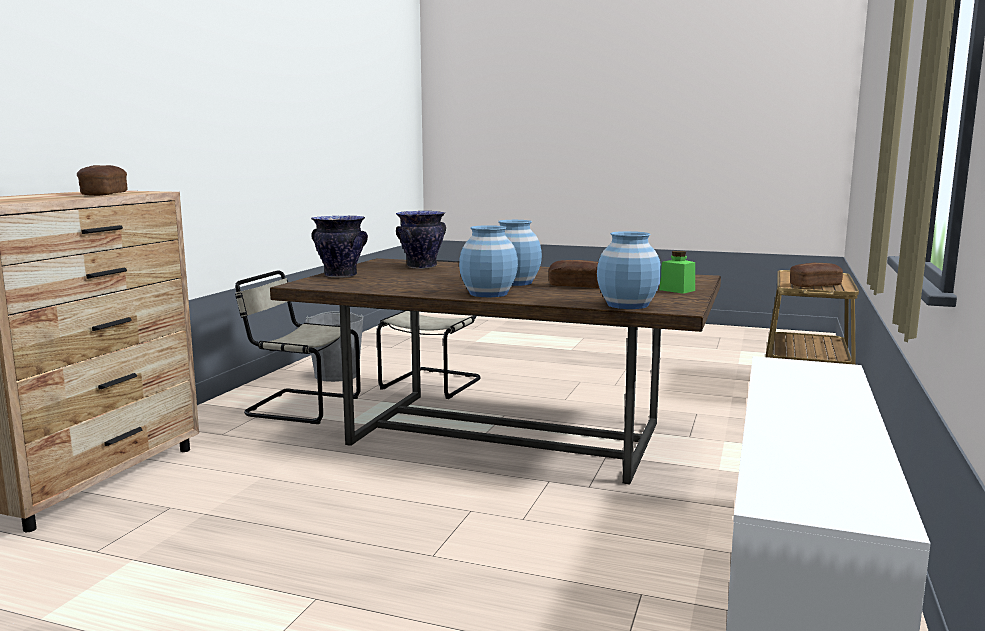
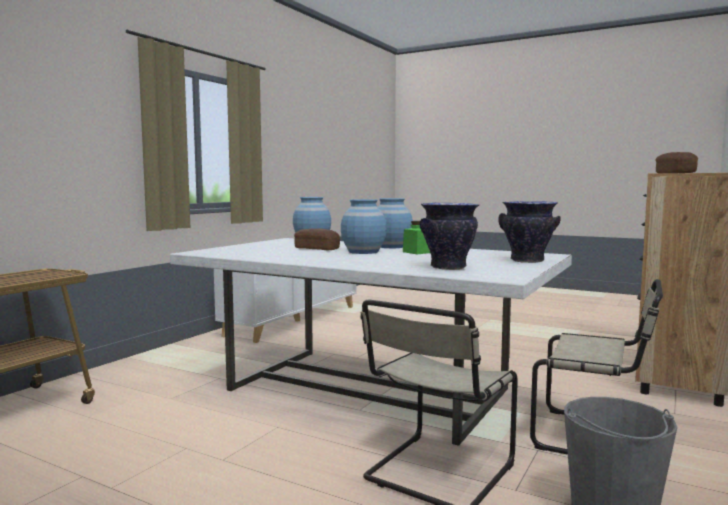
camera: 170 degrees left, 5 degrees down
brown dining table [270,258,721,484] -> white dining table [170,238,572,446]
green jar [659,251,695,294] -> green jar moved to [403,221,430,254]
bread [790,263,843,287] -> none

